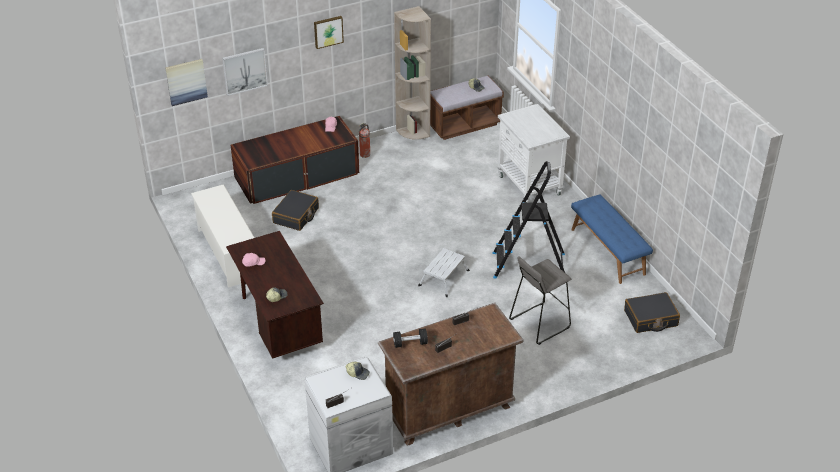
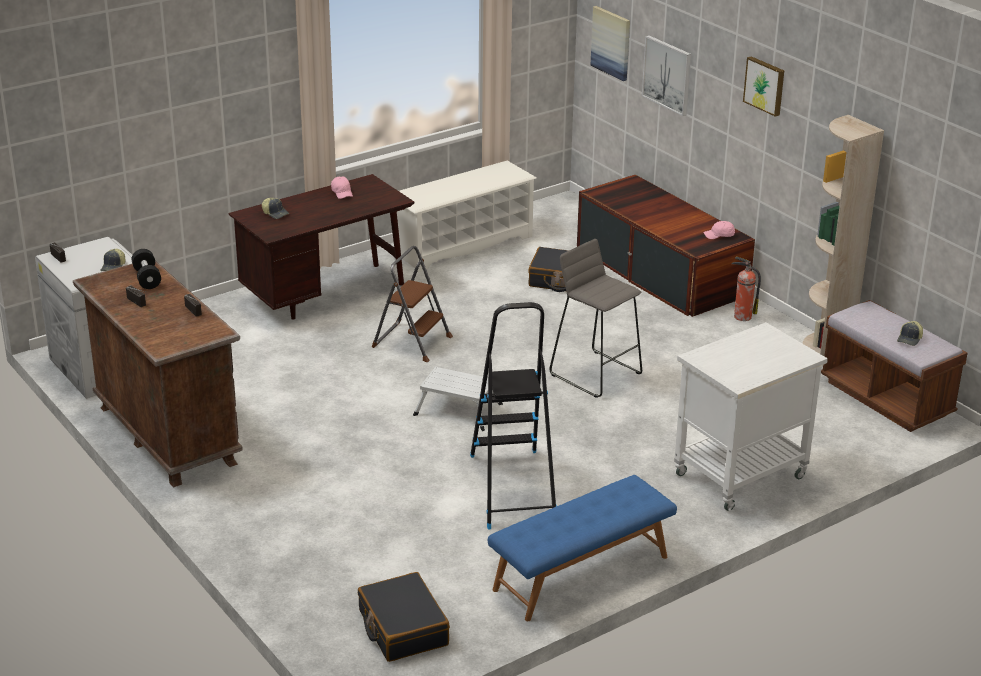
camera: 80 degrees right, 10 degrees down
grey stool [509,257,572,345] -> grey stool moved to [549,239,642,398]
none -> brown step ladder [372,246,453,362]

